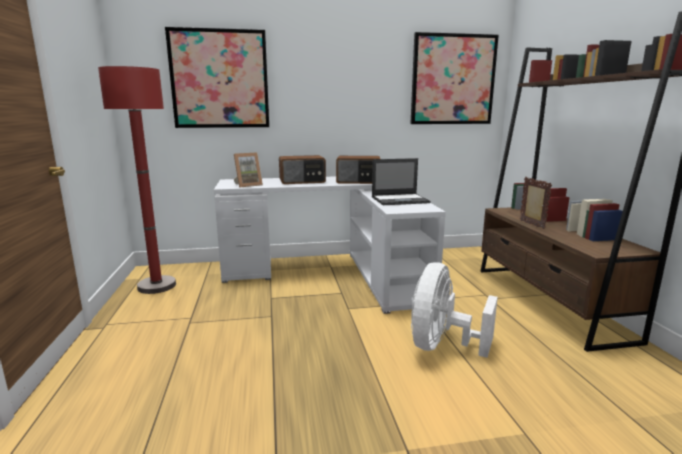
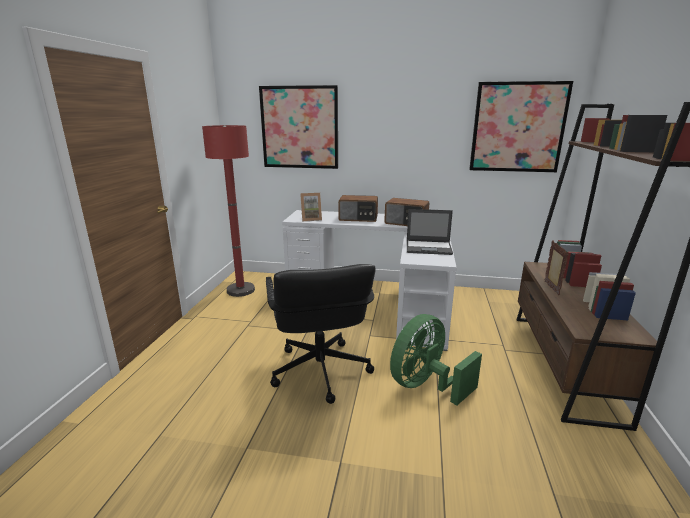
camera: 20 degrees right, 5 degrees up
white fan [411,262,498,358] -> green fan [390,314,482,405]
none -> black office chair [266,264,376,404]

